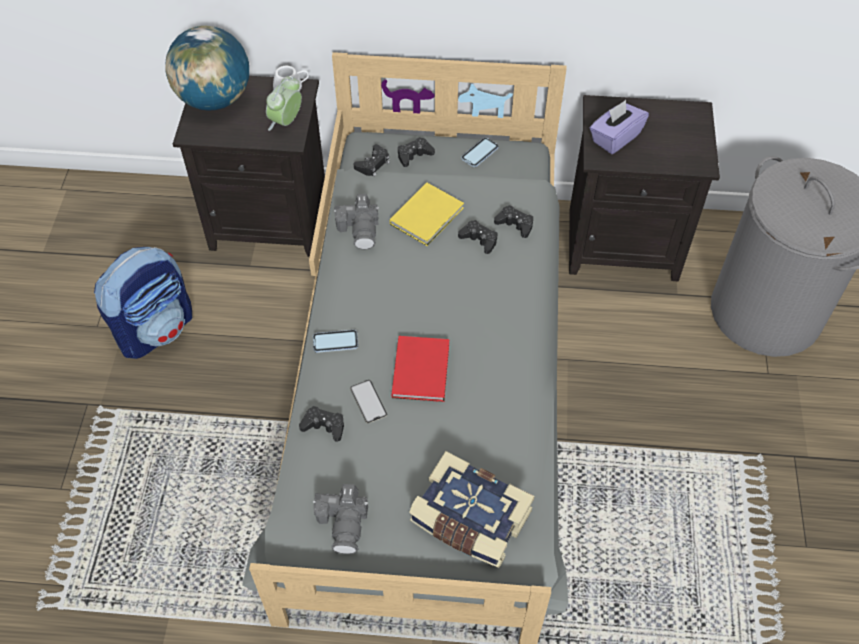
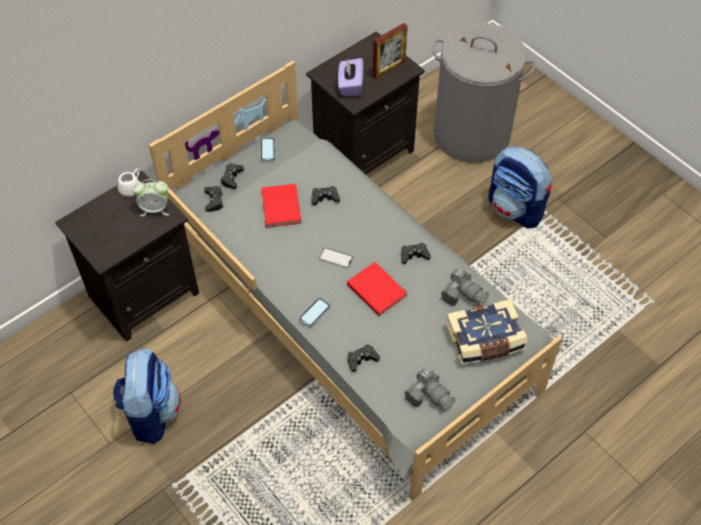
camera: 45 degrees left, 0 degrees up
globe [165,26,249,111] -> none
alarm clock [266,77,302,131] -> alarm clock turned 75 degrees counterclockwise [132,179,170,216]
camera [334,194,379,250] -> camera moved to [441,269,489,306]
phone [350,380,387,423] -> phone moved to [319,248,353,268]
yellow book [390,183,464,246] -> red book [261,184,301,227]
black game controller [494,205,533,238] -> black game controller moved to [401,243,431,264]
none -> picture frame [373,23,408,79]
none -> backpack [488,146,552,229]

